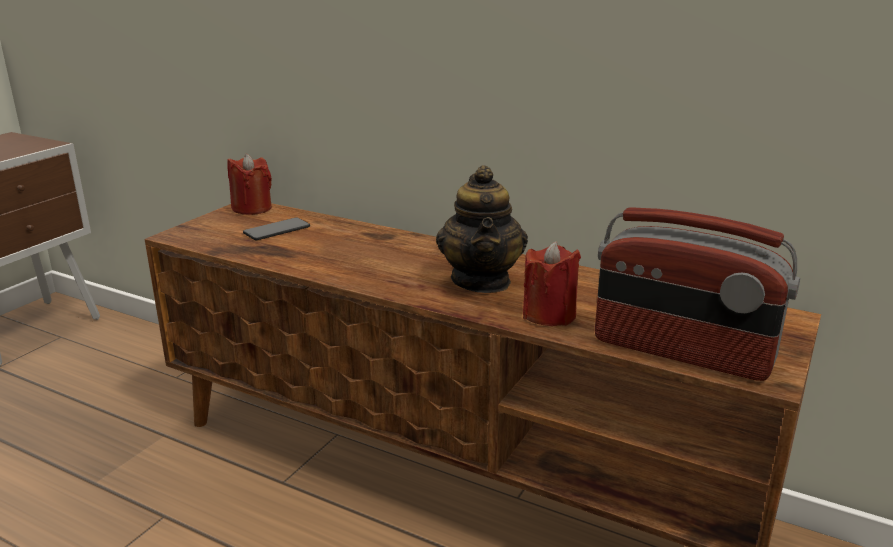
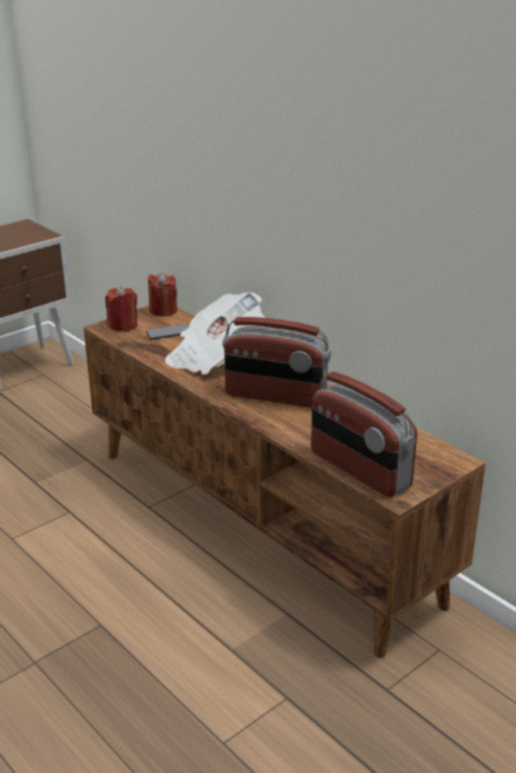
camera: 20 degrees right, 5 degrees up
teapot [436,165,528,293] -> radio [223,317,331,408]
red candle [523,241,581,326] -> red candle moved to [105,286,137,332]
none -> newspaper [165,292,265,375]

